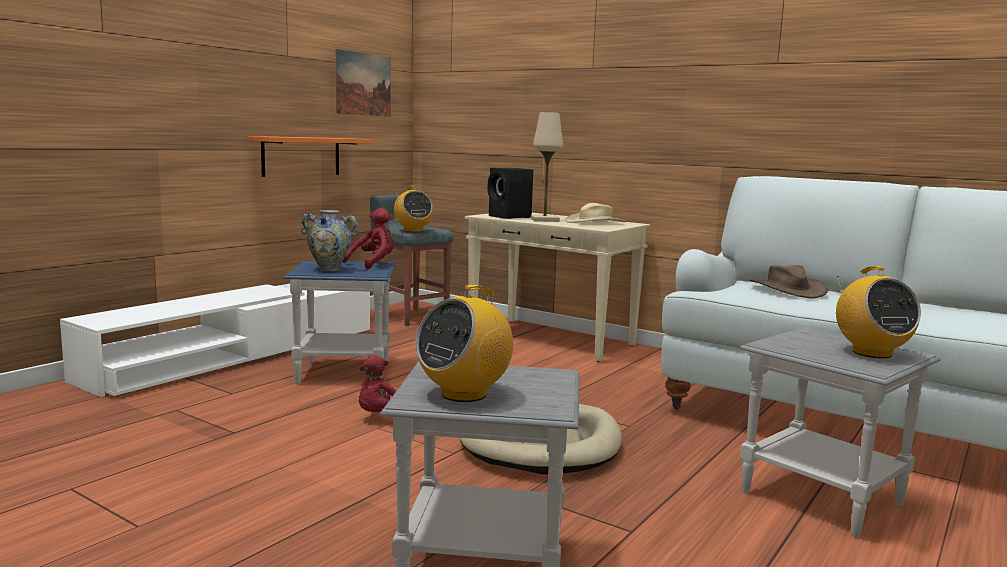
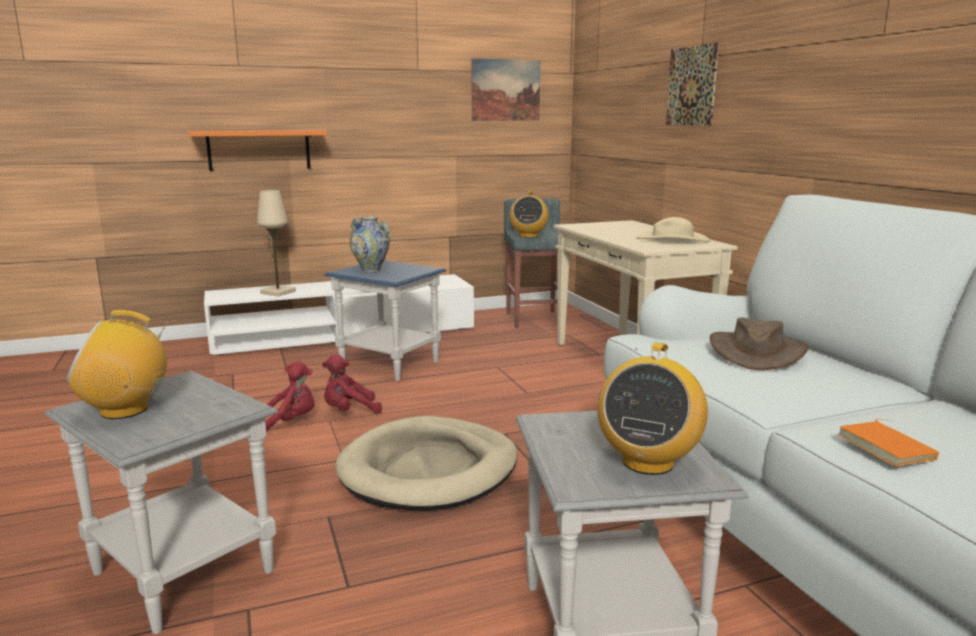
camera: 35 degrees right, 5 degrees up
orange shelf [248,136,372,177] -> orange shelf moved to [188,130,327,171]
red plush toy [343,208,394,269] -> red plush toy moved to [265,361,315,432]
black speaker [487,168,533,219] -> none
beige table lamp [531,112,563,222] -> beige table lamp moved to [257,190,296,297]
none -> picture [666,43,719,126]
none -> orange book [838,419,939,466]

